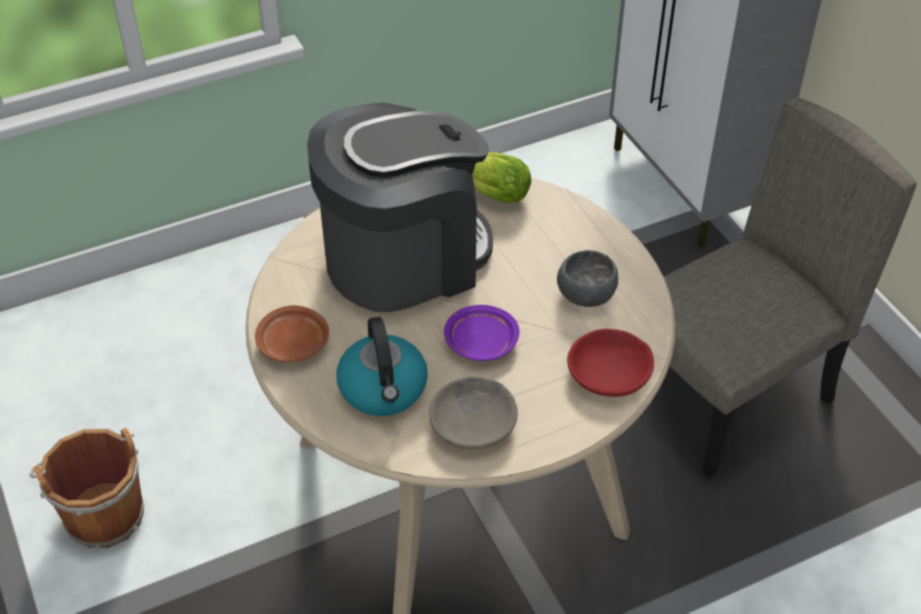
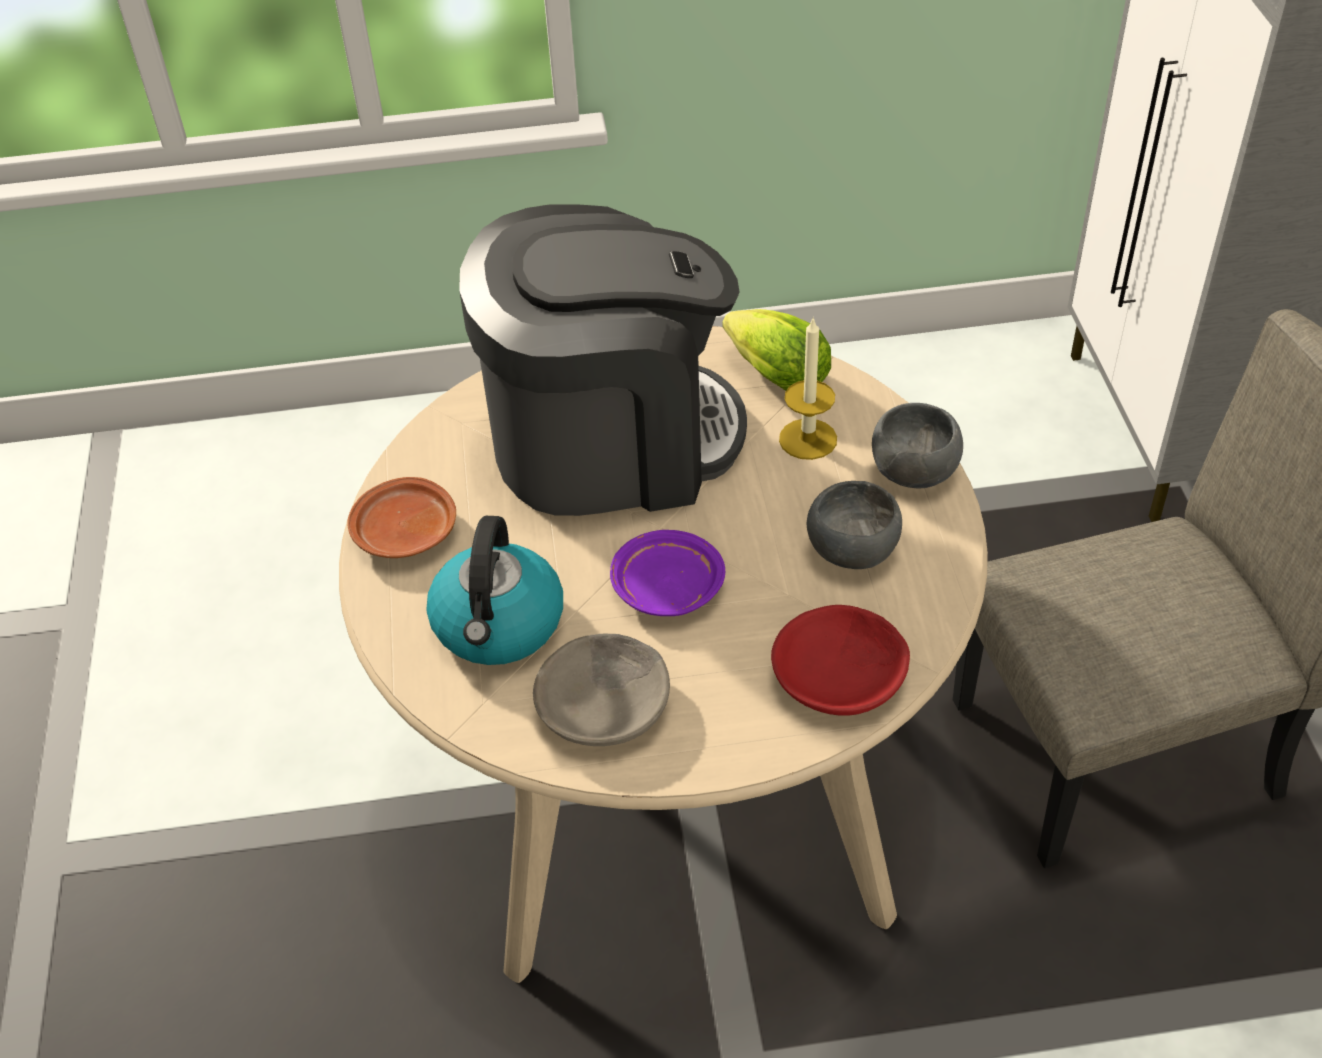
camera: 20 degrees right, 0 degrees up
brown bucket [30,428,144,549] -> none
none -> candle [779,319,837,460]
none -> grey bowl [872,403,963,488]

